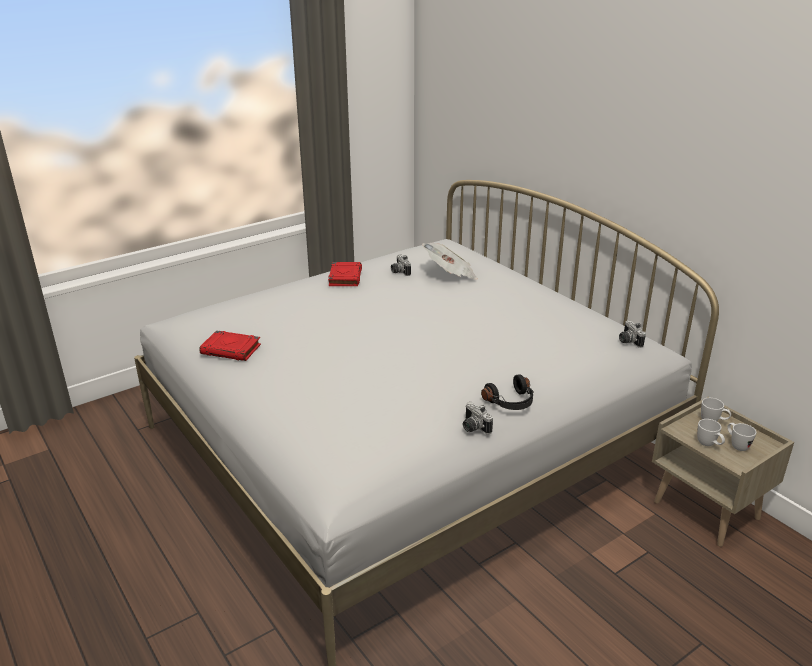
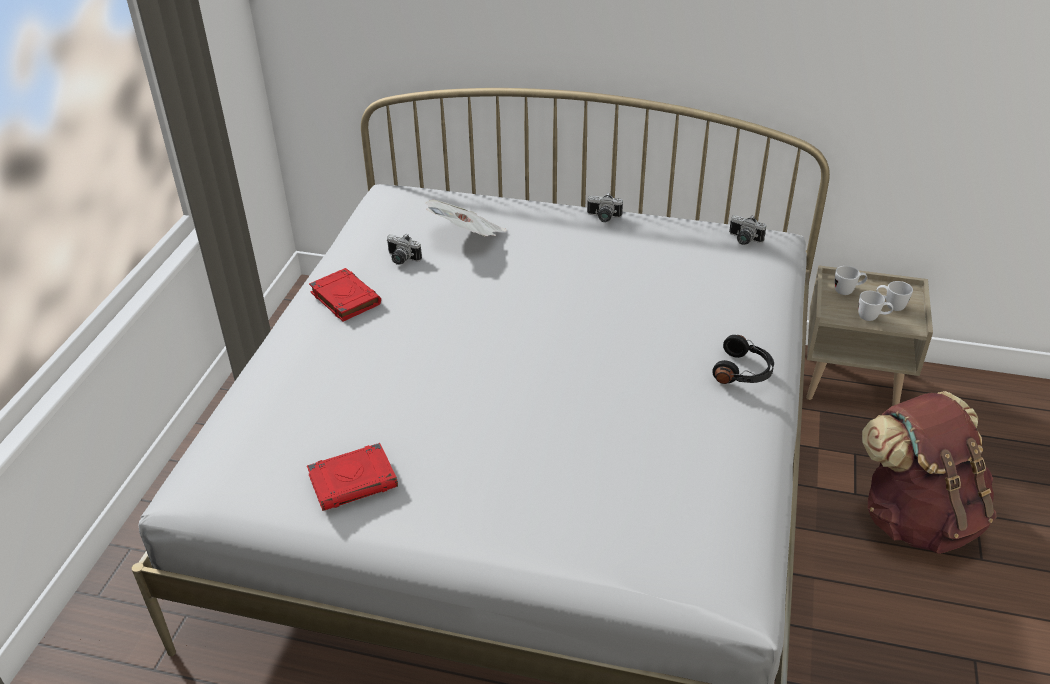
camera: 40 degrees left, 10 degrees up
camera [463,402,493,434] -> camera moved to [587,192,623,222]
none -> brown backpack [862,391,996,554]

